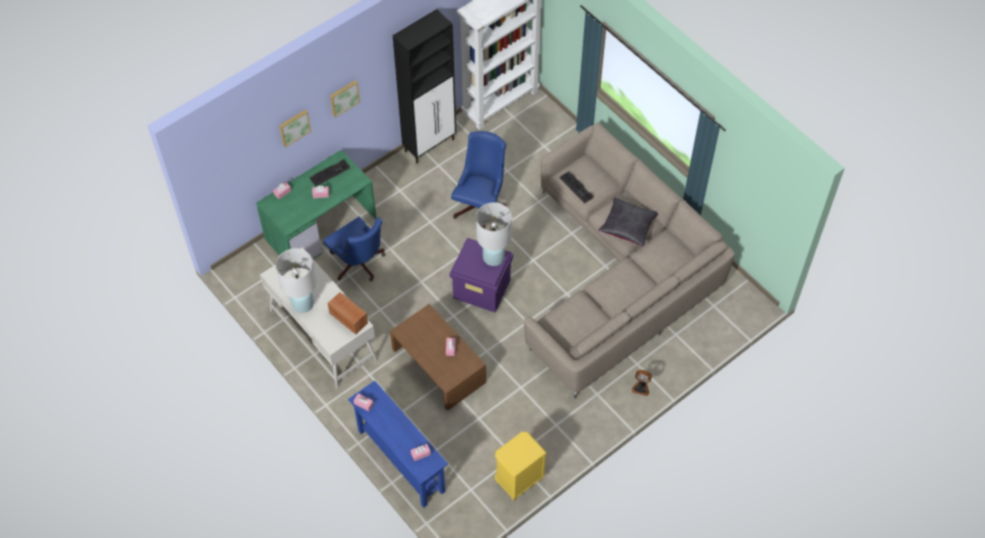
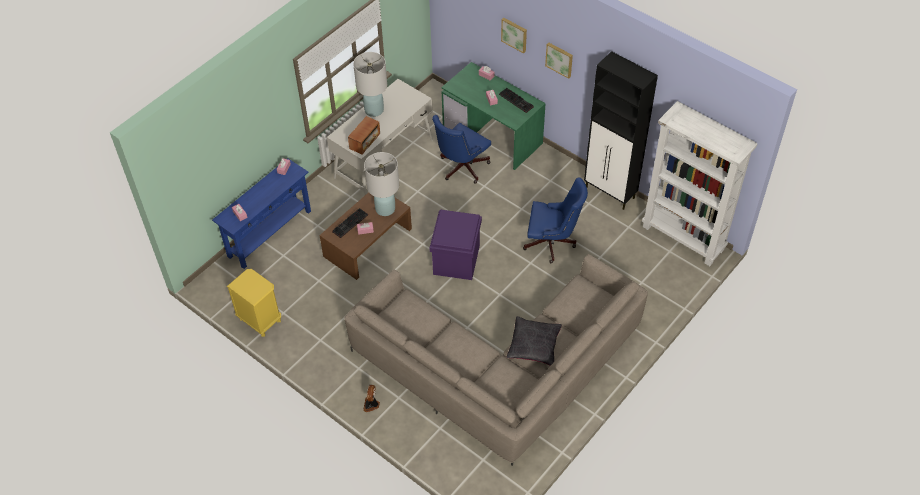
camera: 80 degrees right, 5 degrees down
white table lamp [476,202,512,266] -> white table lamp moved to [364,152,399,216]
keyboard [559,171,594,204] -> keyboard moved to [332,208,368,238]

